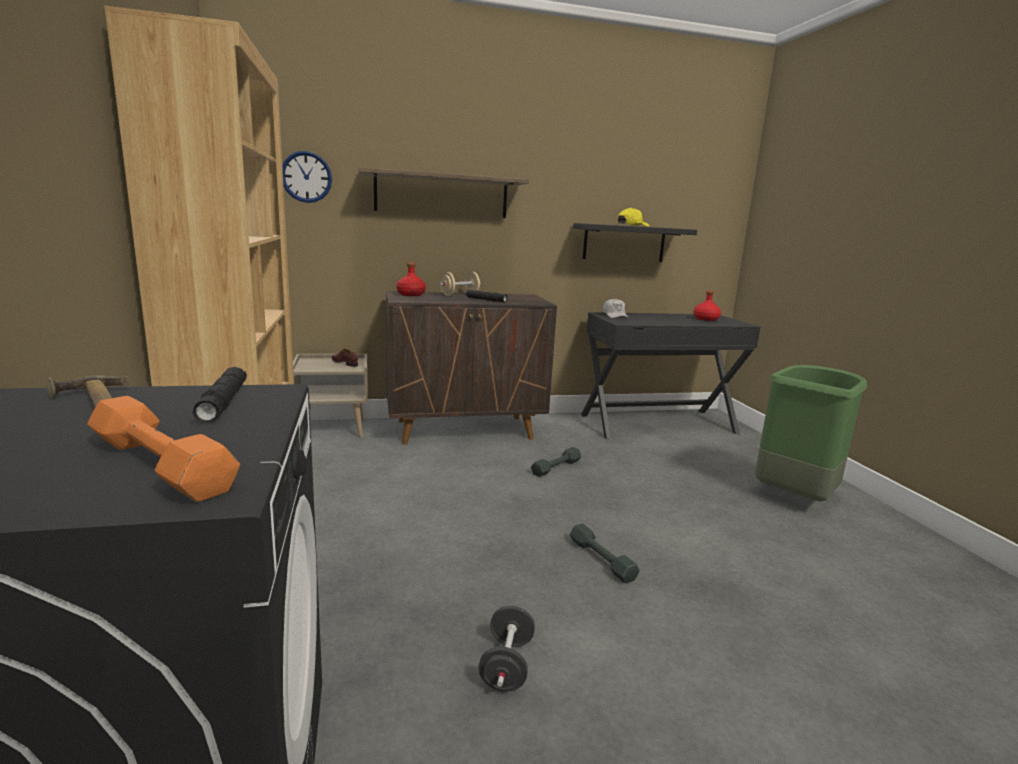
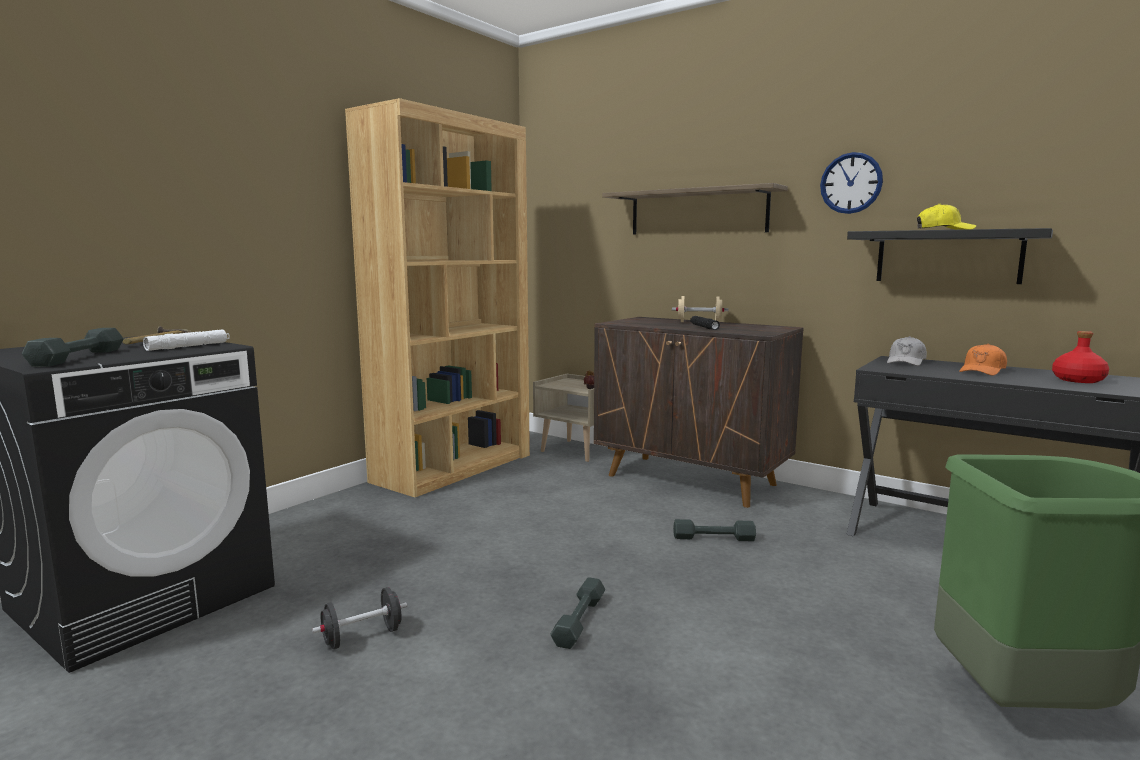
camera: 50 degrees right, 5 degrees down
orange dumbbell [87,396,241,502] -> grey dumbbell [22,328,124,367]
black flashlight [193,367,247,423] -> white flashlight [143,329,230,351]
wall clock [282,151,332,203] -> wall clock moved to [820,152,883,214]
red bottle [396,263,426,296] -> none
none -> orange cap [959,344,1007,376]

